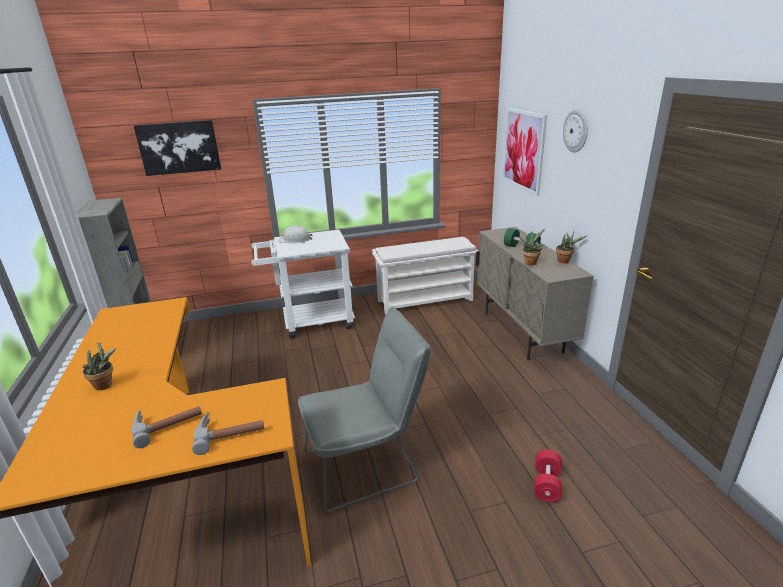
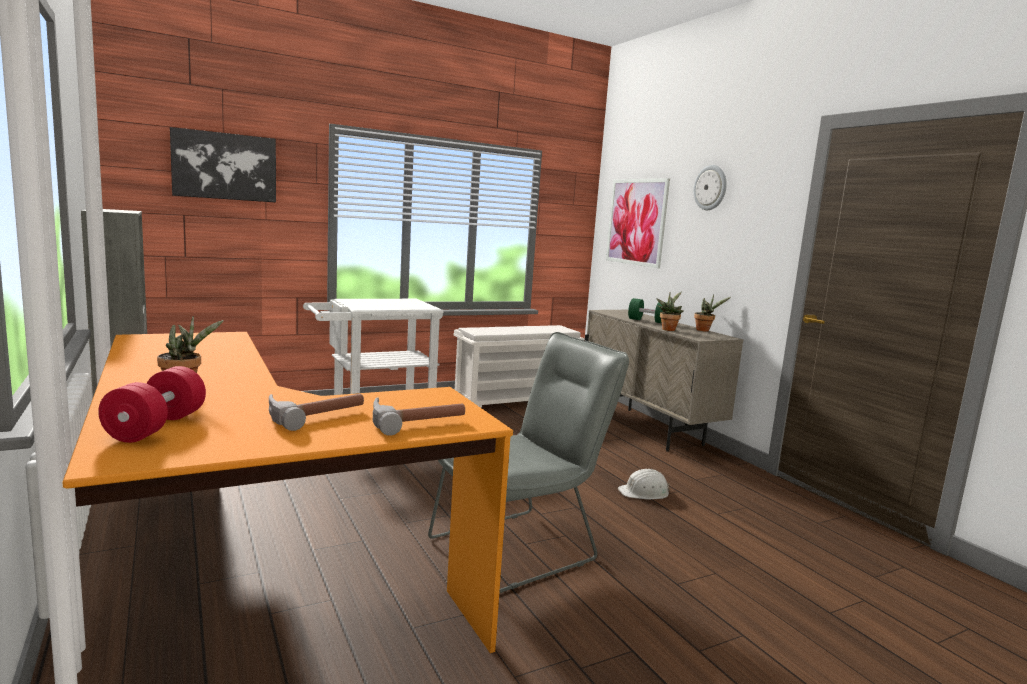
camera: 15 degrees left, 15 degrees down
white hard hat [279,225,312,243] -> white hard hat moved to [618,469,670,499]
red dumbbell [534,450,562,502] -> red dumbbell moved to [98,366,206,443]

